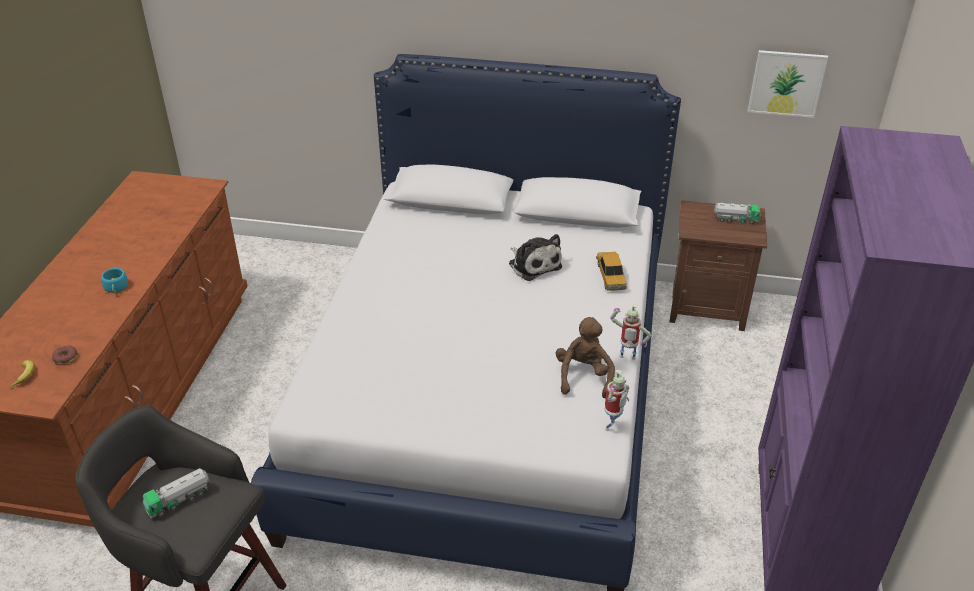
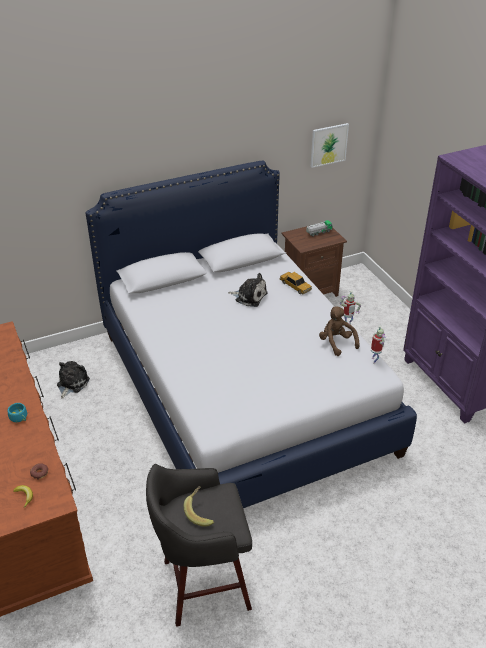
camera: 35 degrees left, 0 degrees up
toy truck [143,468,210,518] -> banana [184,486,214,527]
none -> plush toy [57,361,90,399]

